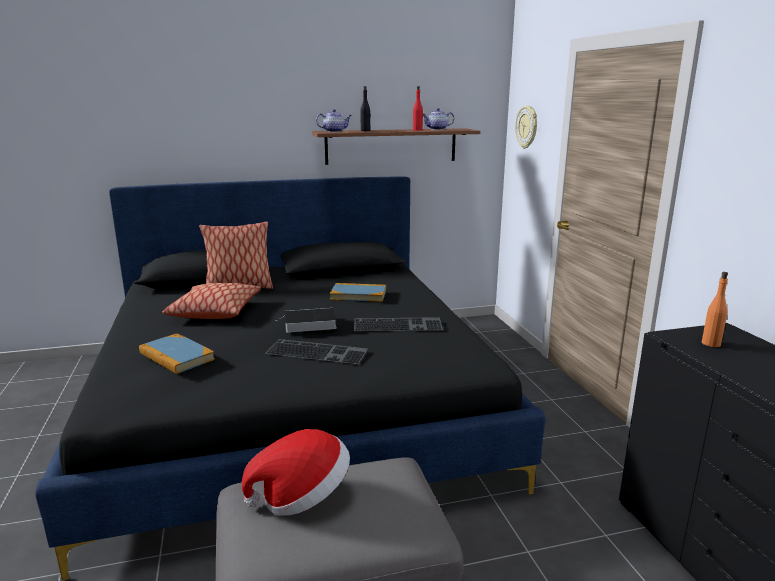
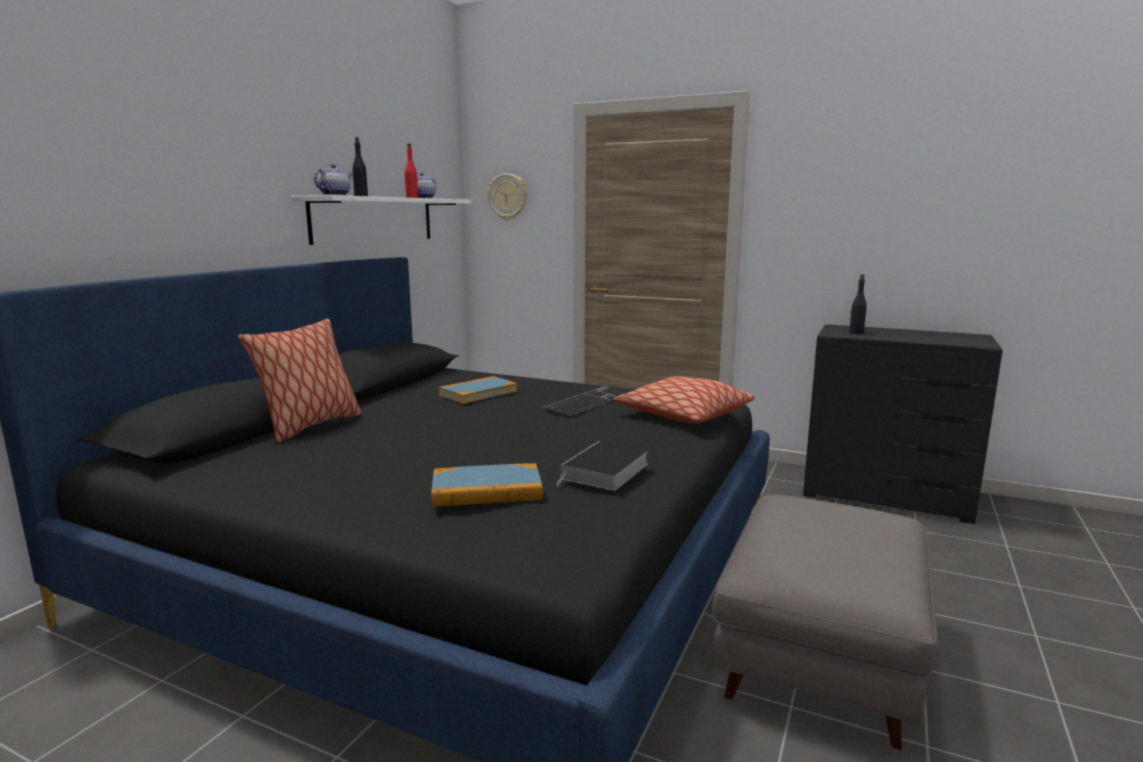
camera: 50 degrees left, 5 degrees down
pillow [163,283,261,319] -> pillow moved to [614,376,755,424]
hat [242,429,350,516] -> none
keyboard [265,339,368,364] -> none
book [276,308,337,333] -> book moved to [556,441,649,491]
brown shelf [312,128,480,165] -> white shelf [291,195,471,245]
orange bottle [702,272,728,347] -> black bottle [849,274,866,334]

